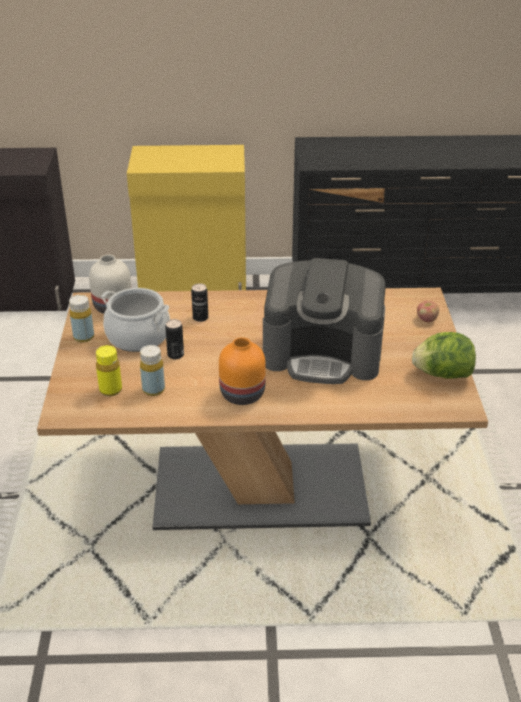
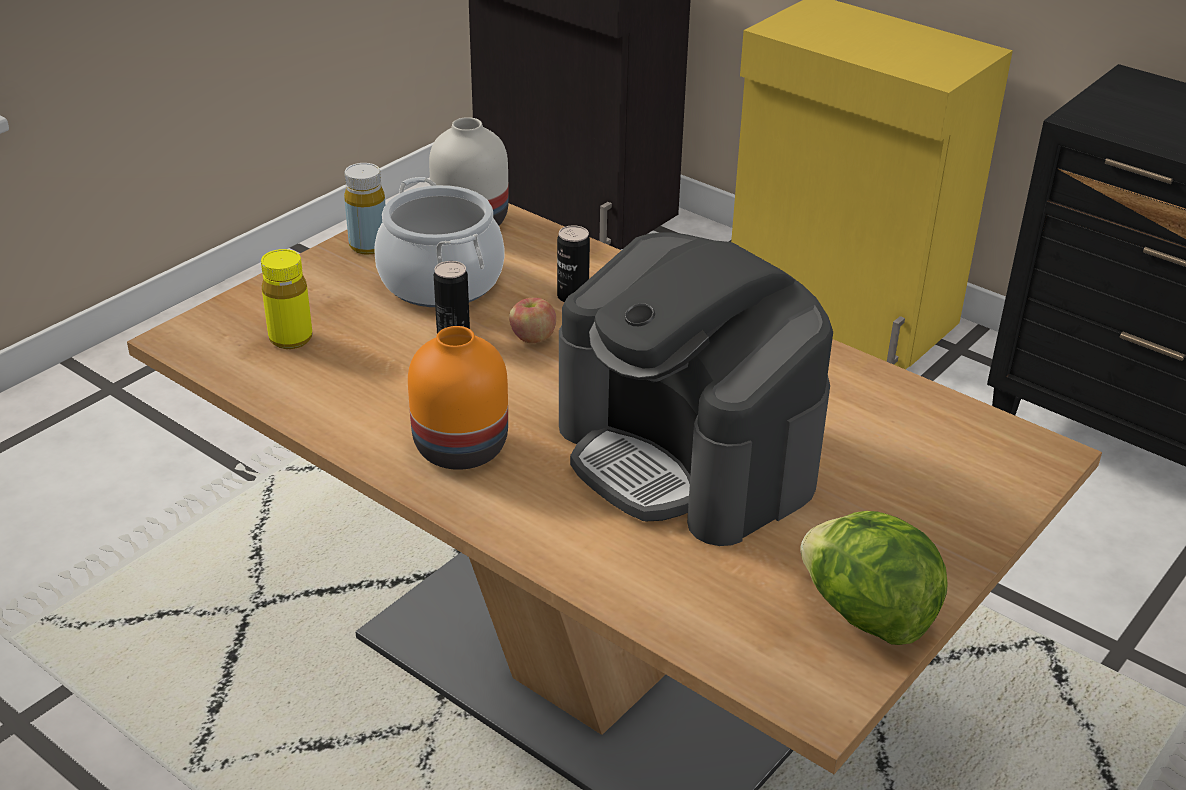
camera: 40 degrees right, 0 degrees up
yellow bottle [140,345,165,396] -> none
apple [417,301,439,322] -> apple moved to [509,298,556,343]

